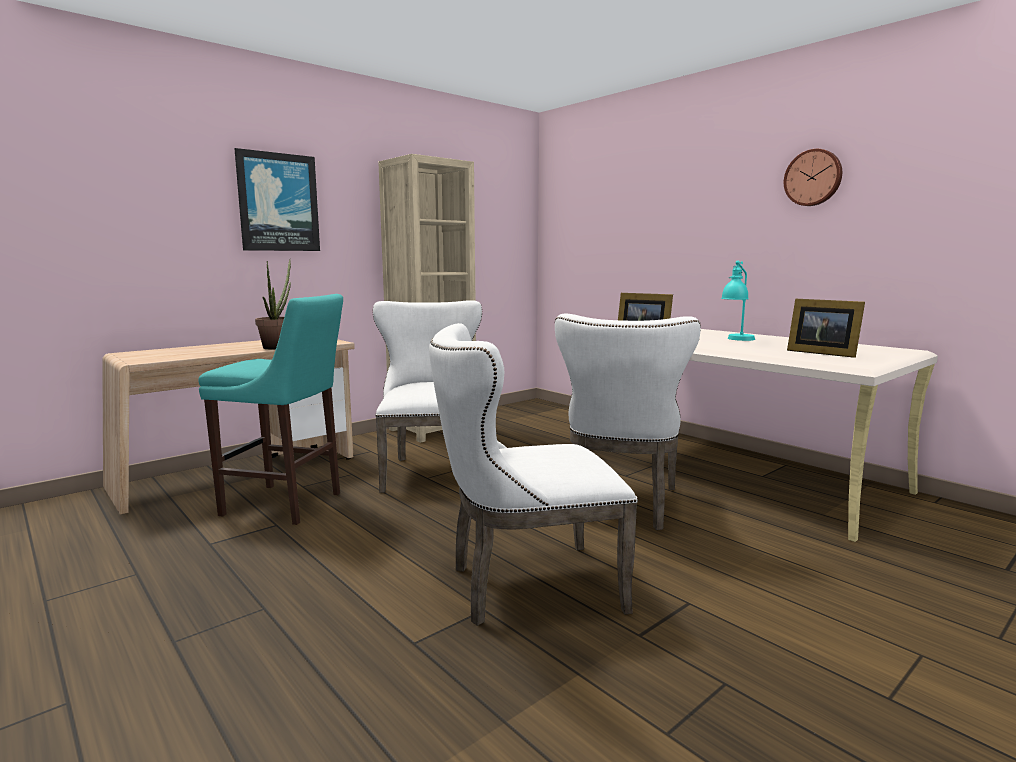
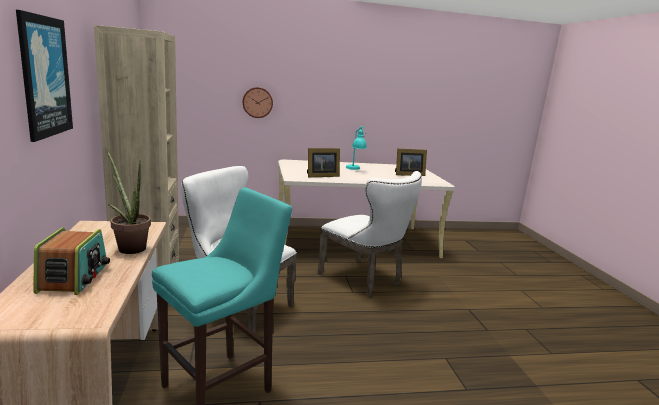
camera: 60 degrees left, 5 degrees up
white chair [429,323,638,626] -> none
wall clock [784,149,842,206] -> wall clock moved to [243,87,273,118]
none -> radio [33,228,110,295]

